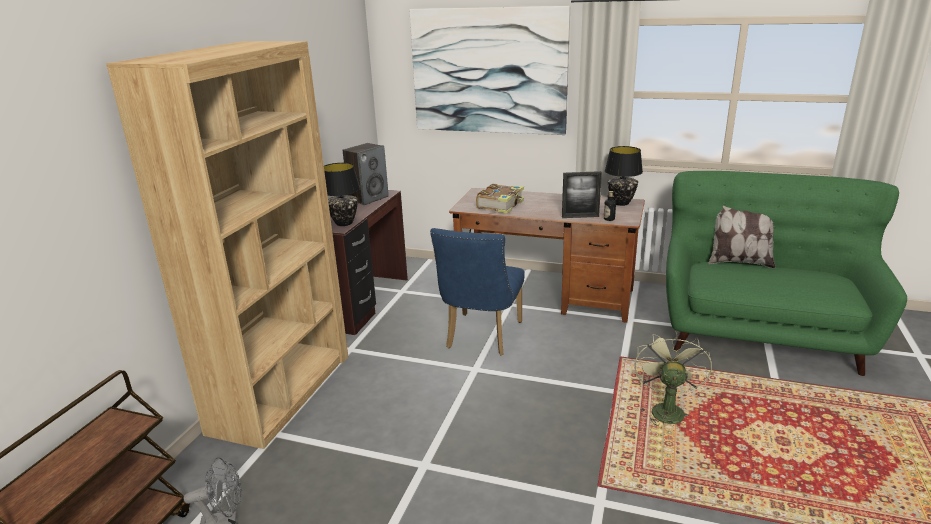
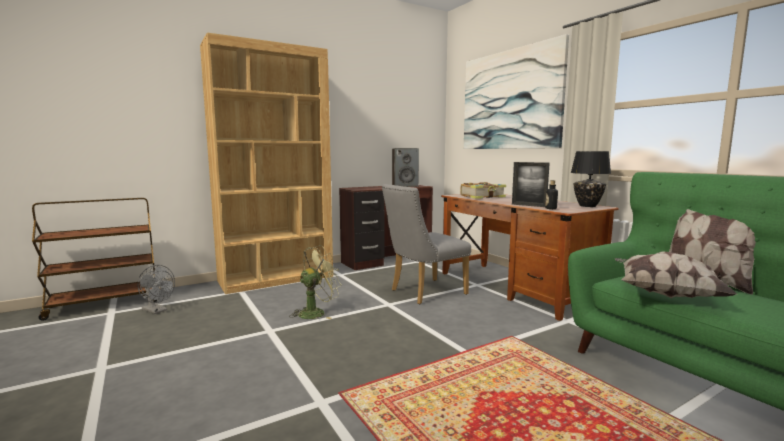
camera: 40 degrees right, 15 degrees down
black table lamp [324,163,360,226] -> none
blue chair [430,228,525,355] -> grey chair [382,184,471,304]
green fan [635,331,712,426] -> green fan moved to [289,245,342,319]
none -> pillow [615,251,737,298]

